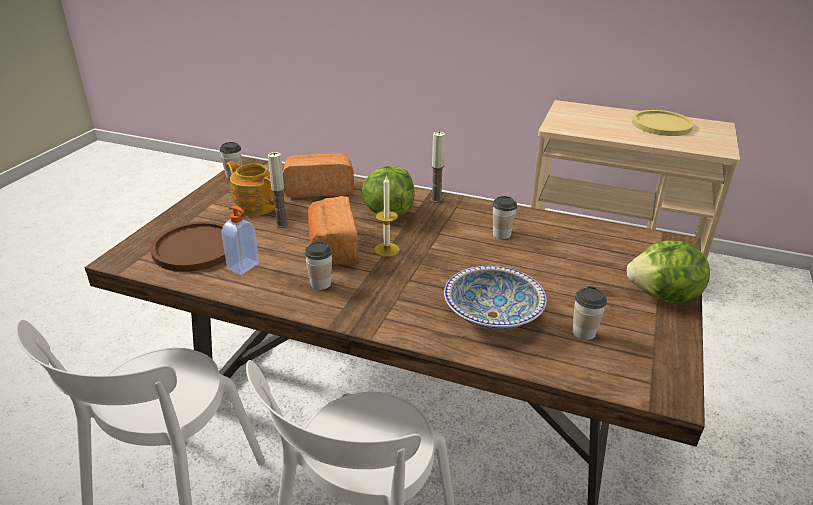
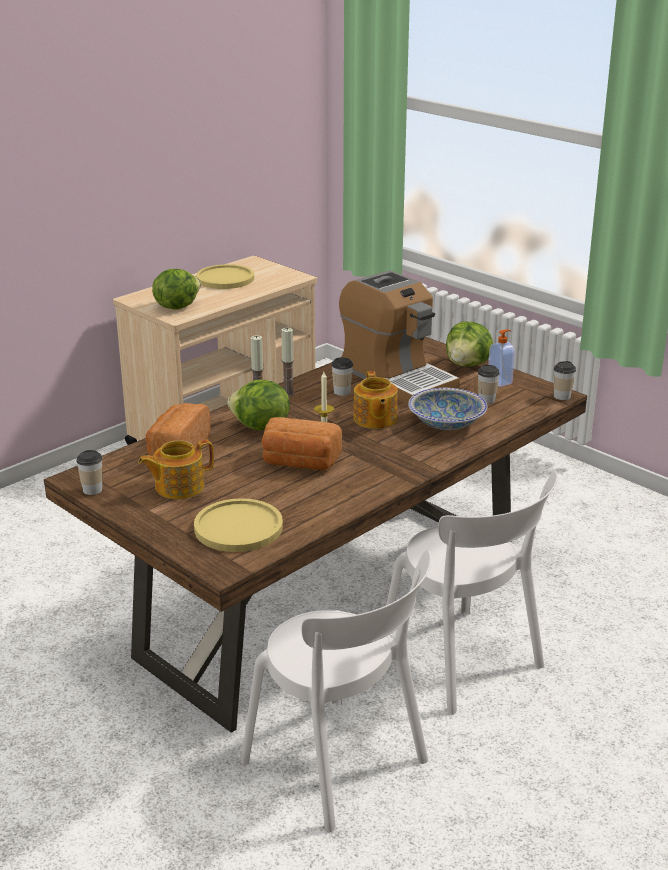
camera: 65 degrees left, 5 degrees down
brown plate [150,221,226,272] -> yellow plate [194,498,283,552]
soap dispenser [221,206,259,275] -> soap dispenser moved to [488,329,515,387]
candle [268,152,288,228] -> candle moved to [281,327,294,397]
cup [304,241,332,290] -> cup moved to [554,361,576,400]
none -> lettuce [152,269,201,310]
none -> coffee machine [339,270,460,404]
none -> teapot [354,371,398,429]

